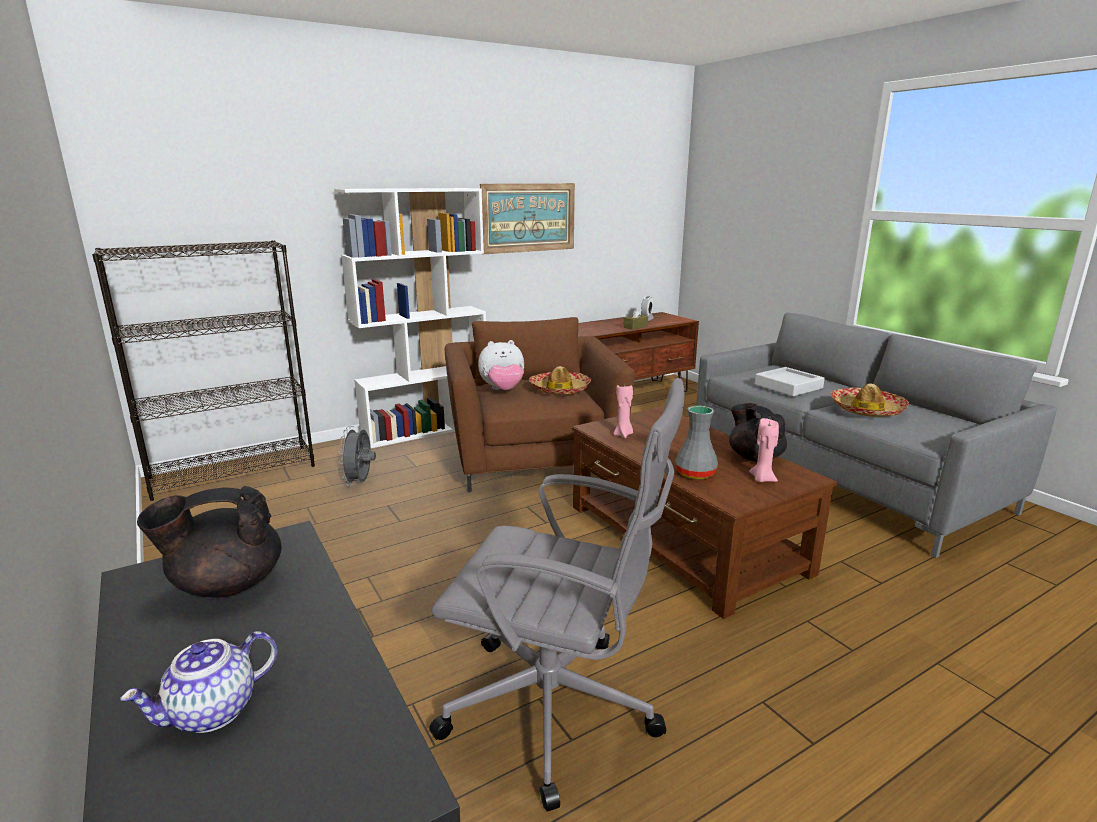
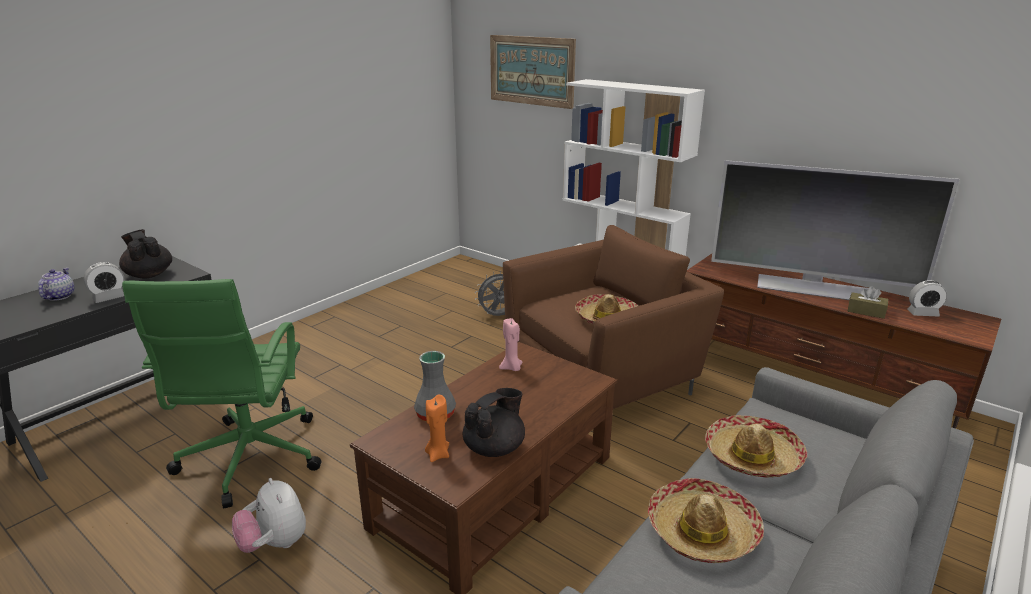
camera: 70 degrees right, 5 degrees up
black bookcase [92,240,315,501] -> none
teapot [120,631,277,733] -> teapot turned 60 degrees clockwise [38,268,74,301]
grey office chair [429,378,684,811] -> green office chair [122,279,321,508]
plush toy [478,340,524,390] -> plush toy moved to [232,478,306,553]
picture [480,183,575,254] -> picture moved to [490,35,576,109]
pink candle [749,418,779,482] -> orange candle [425,395,449,462]
grey tray [755,367,825,396] -> hat [705,415,807,478]
none -> alarm clock [83,262,125,303]
none -> television [711,160,960,300]

